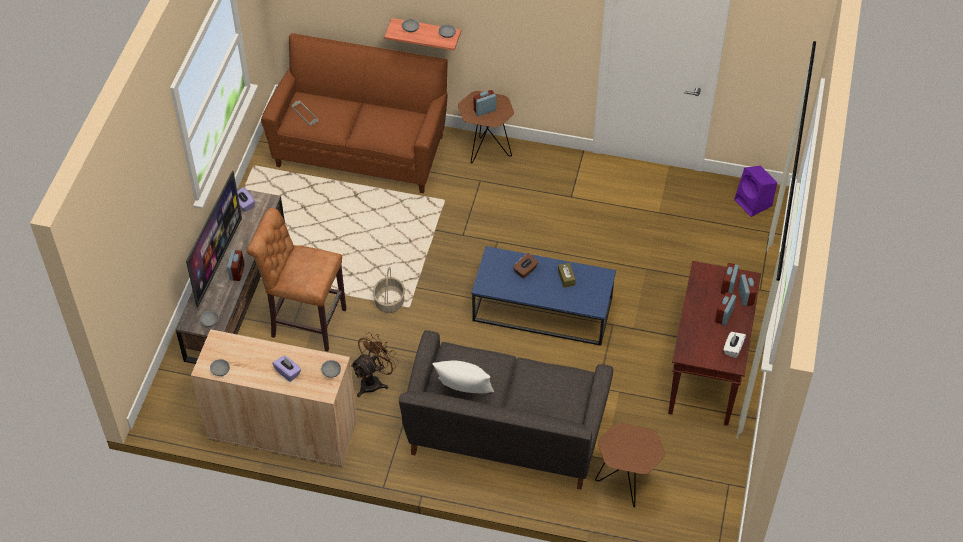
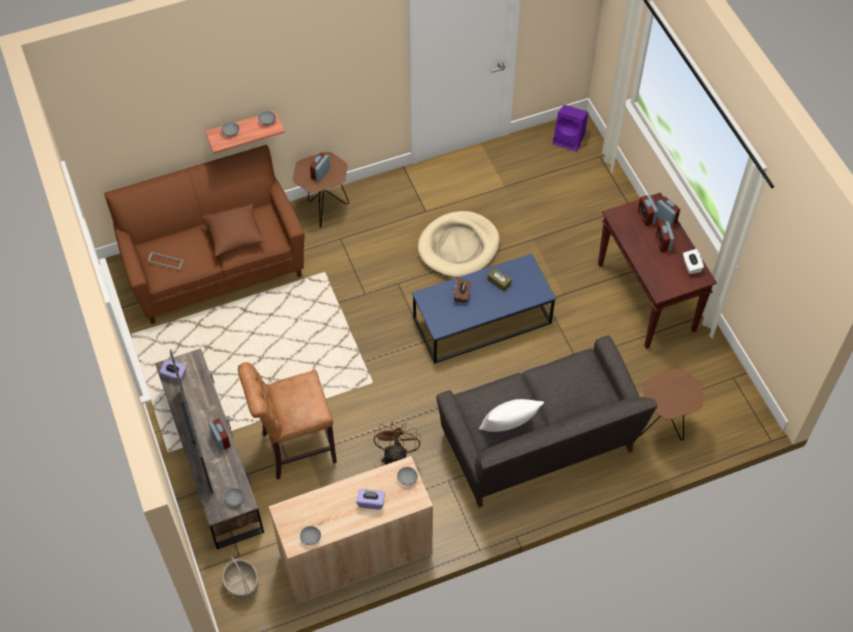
camera: 35 degrees left, 5 degrees up
basket [373,267,405,313] -> basket moved to [222,555,258,600]
none -> brown pillow [202,204,266,256]
none -> beige dog bed [418,211,500,278]

